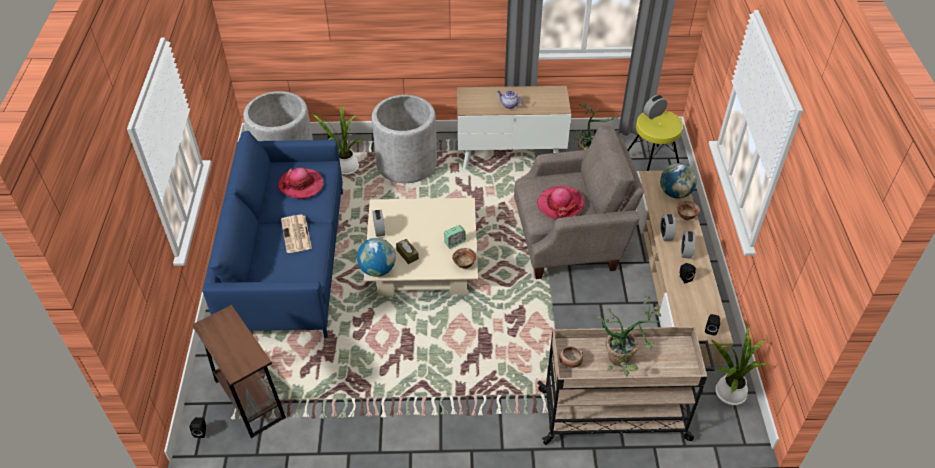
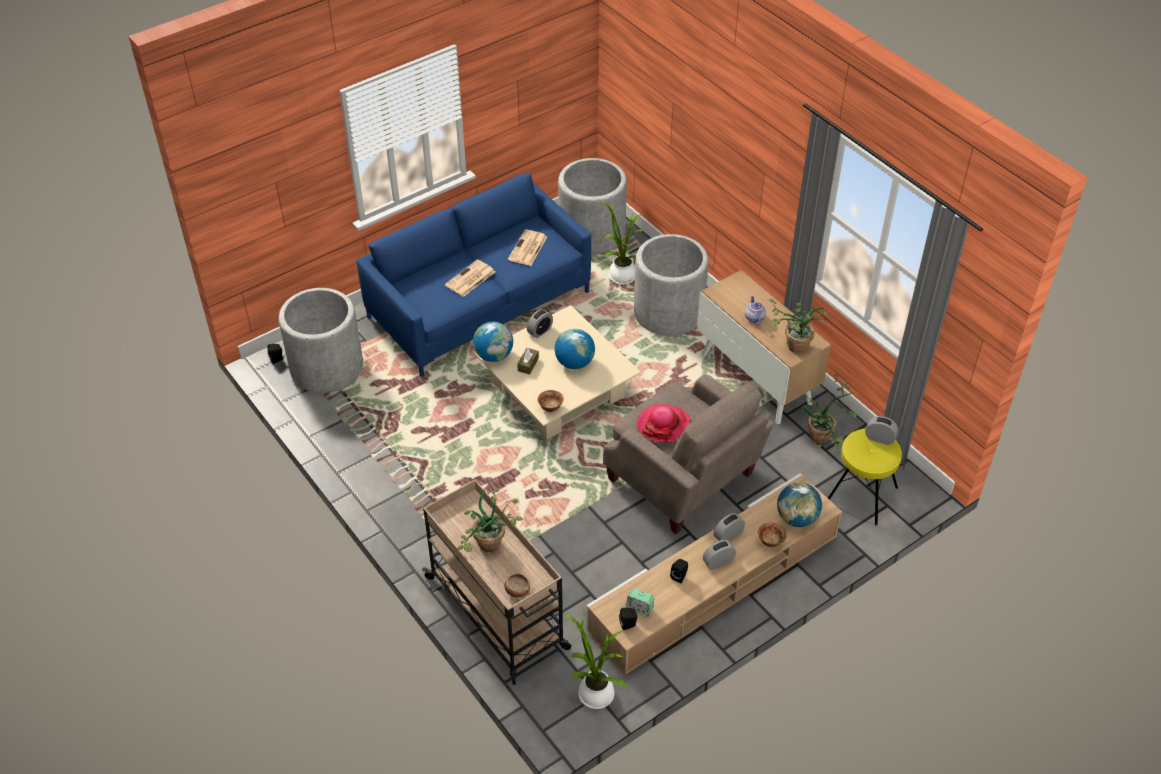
camera: 55 degrees right, 0 degrees up
brown side table [192,305,286,438] -> grey planter [279,288,363,393]
hat [278,168,324,199] -> newspaper [508,230,547,266]
alarm clock [444,225,466,248] -> alarm clock moved to [626,588,654,617]
bowl [559,346,583,368] -> bowl moved to [504,573,530,598]
none -> globe [555,329,595,369]
none -> potted plant [769,299,831,354]

